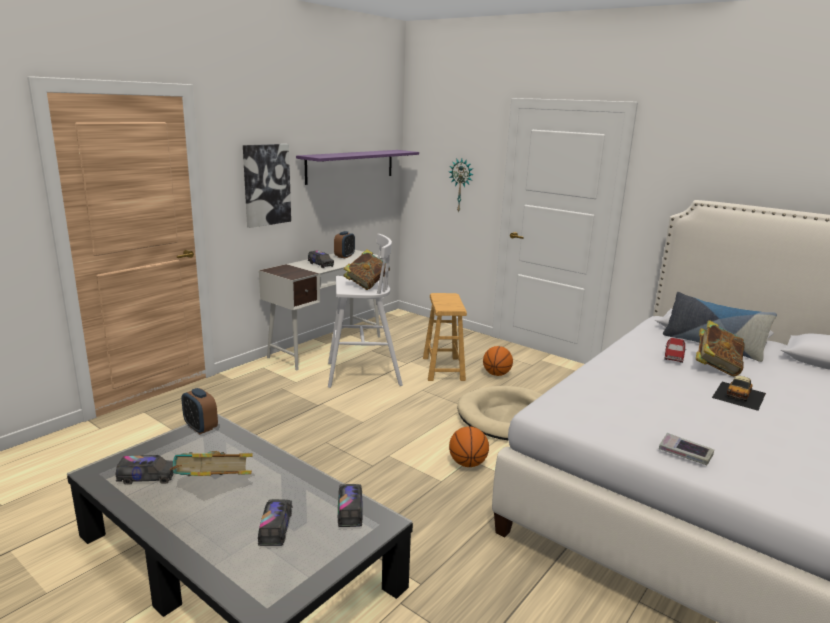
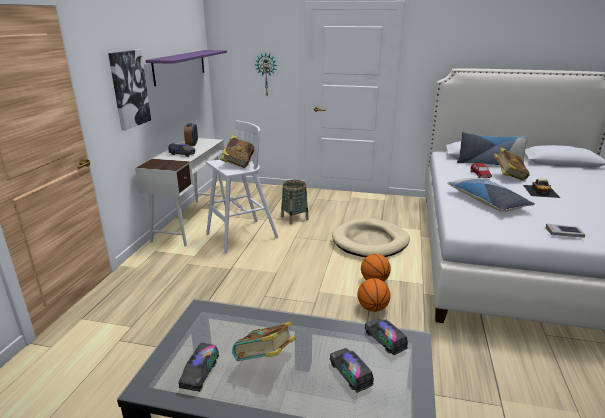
camera: 25 degrees left, 5 degrees up
toy truck [116,455,174,484] -> toy truck turned 135 degrees clockwise [179,343,219,392]
alarm clock [181,388,218,434] -> none
brown stool [423,293,467,381] -> basket [281,180,309,224]
basketball [483,346,513,376] -> basketball moved to [357,278,391,312]
none -> pillow [448,177,535,212]

